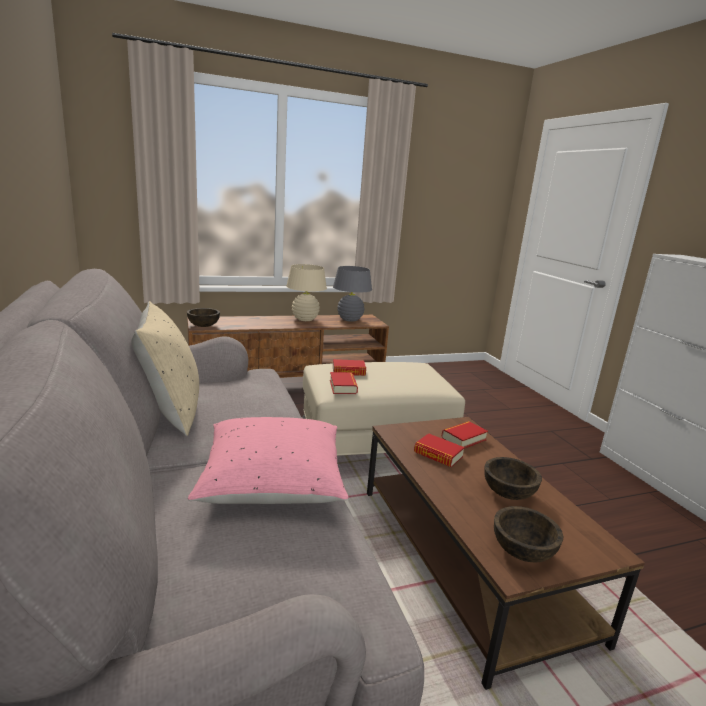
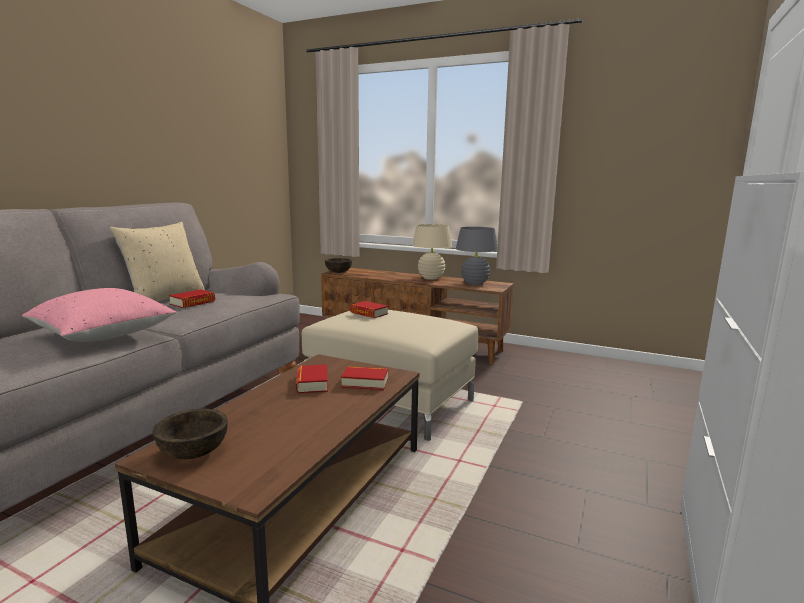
camera: 45 degrees right, 5 degrees down
book [330,372,358,394] -> book moved to [169,289,215,308]
brown bowl [484,457,542,500] -> none

